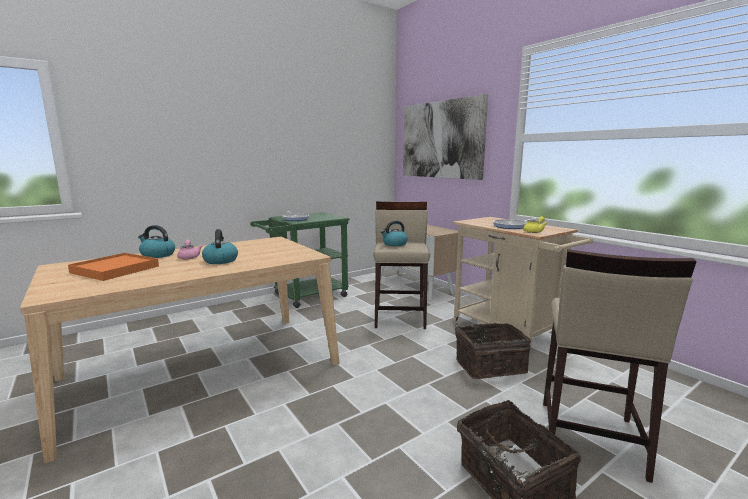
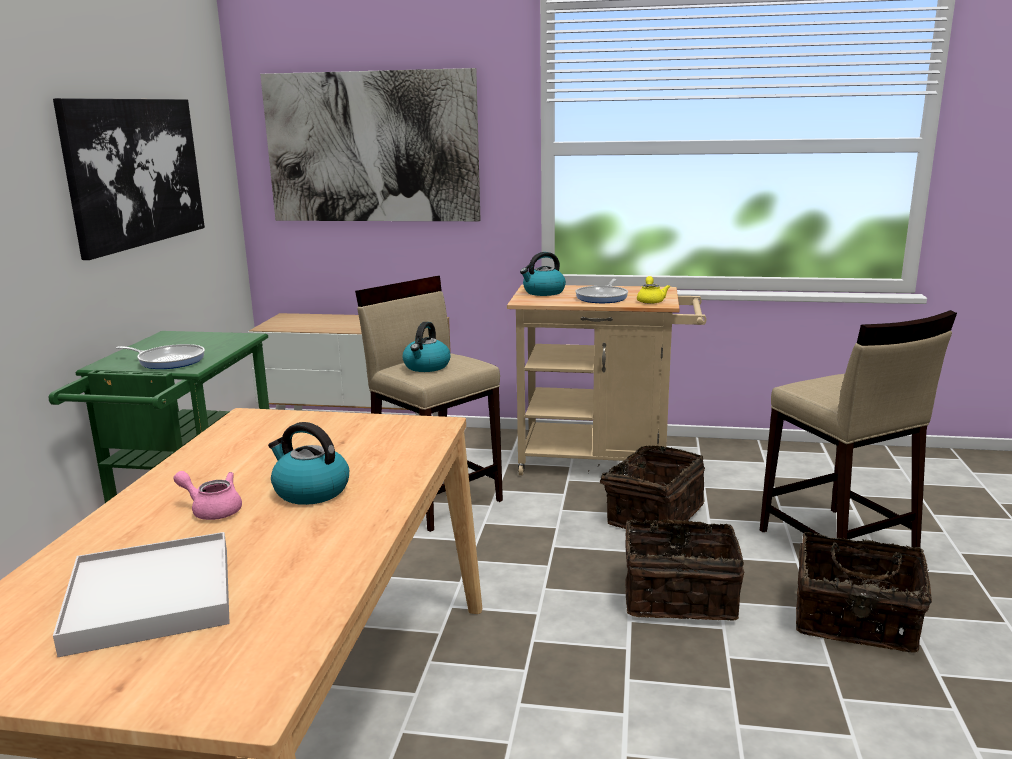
camera: 45 degrees left, 5 degrees up
orange tray [68,253,159,281] -> white tray [53,532,230,657]
kettle [138,225,175,258] -> kettle moved to [520,252,566,296]
none -> picture [53,98,205,260]
none -> basket [625,513,744,621]

